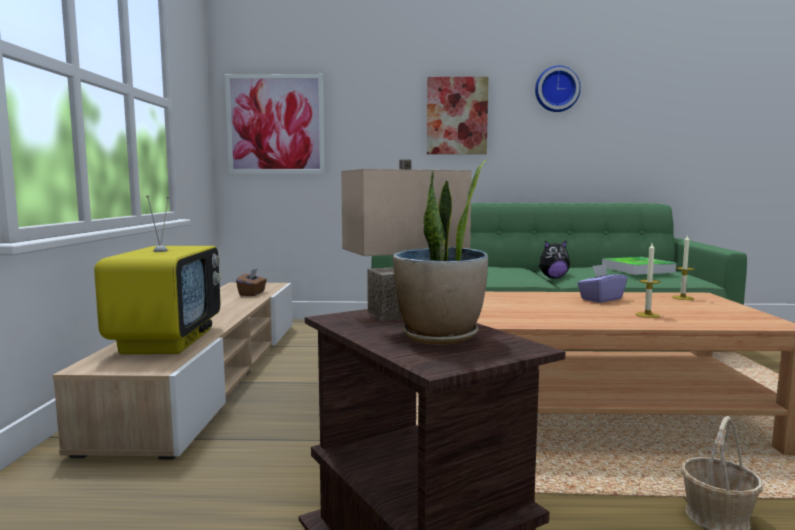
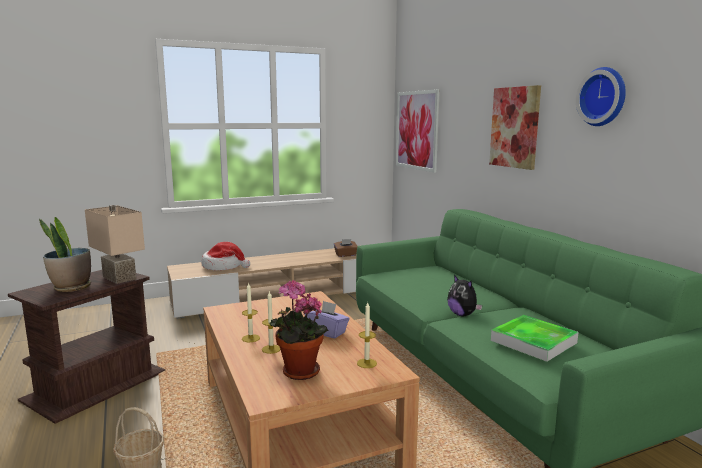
camera: 65 degrees right, 5 degrees up
television [94,195,221,354] -> hat [202,242,250,270]
none -> candle [242,282,260,342]
none -> potted plant [269,280,329,380]

